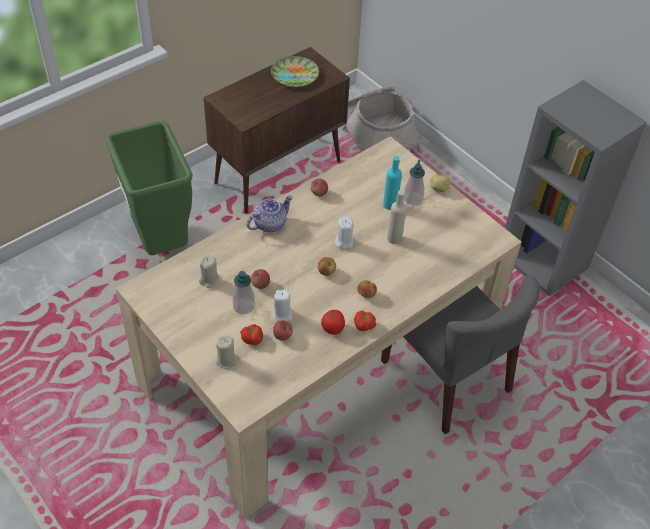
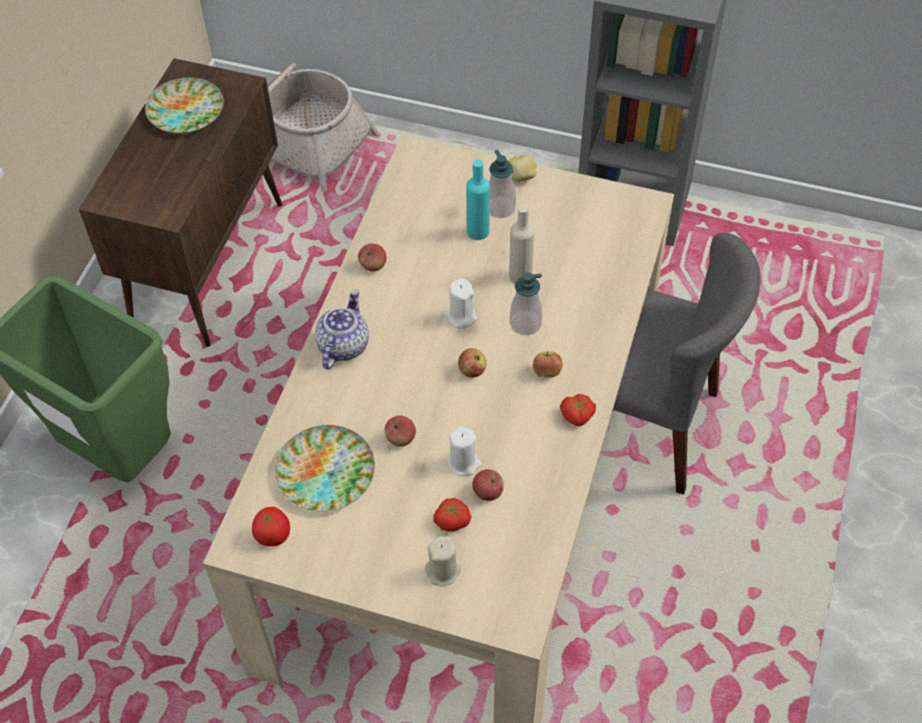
camera: 30 degrees left, 5 degrees up
beige candle [199,254,219,288] -> plate [275,425,375,512]
soap dispenser [233,271,255,314] -> soap dispenser moved to [510,272,542,335]
tomato [321,310,345,335] -> tomato moved to [252,507,290,546]

